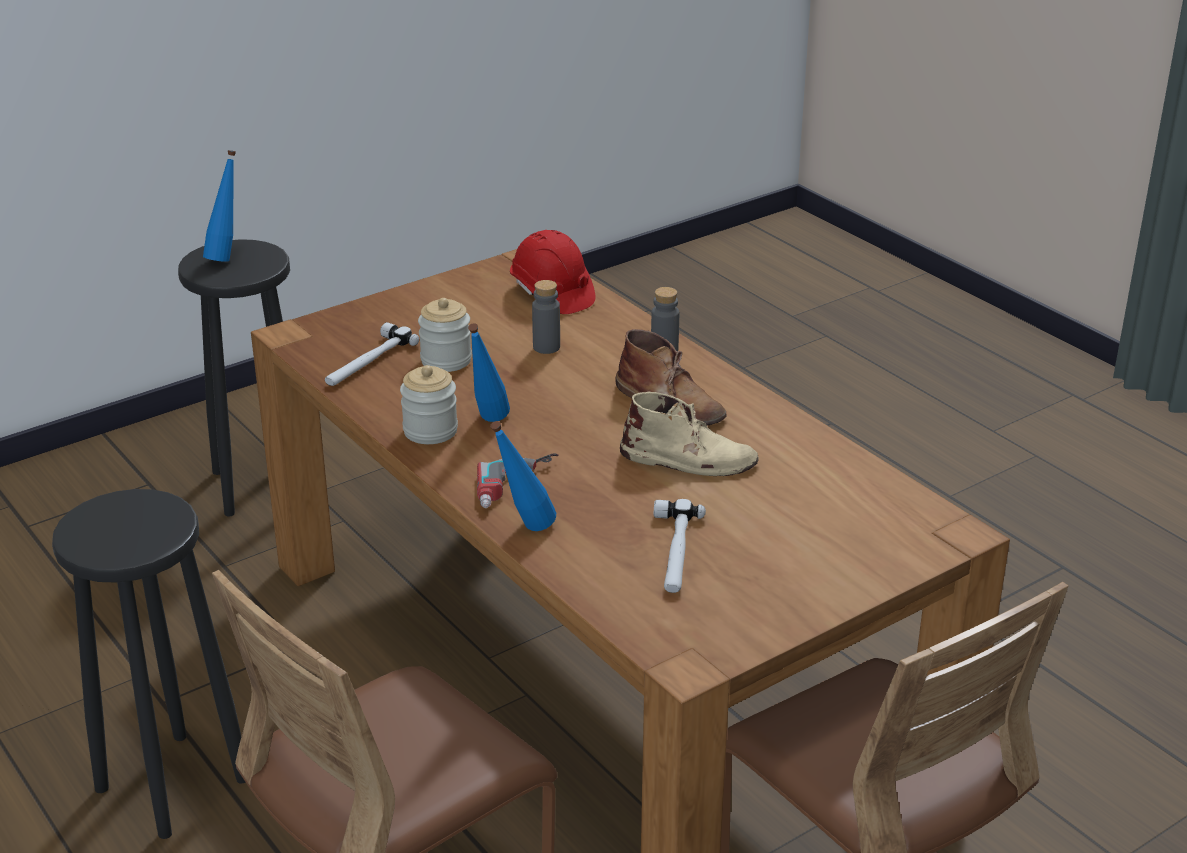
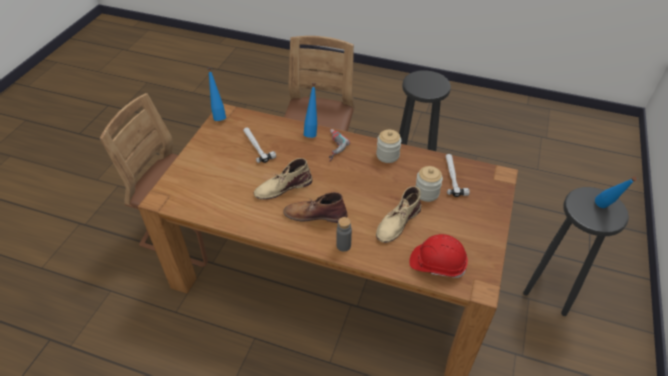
camera: 145 degrees right, 15 degrees up
blue bottle [468,323,510,422] -> blue bottle moved to [207,67,226,121]
grey bottle [532,280,560,354] -> beige boot [376,186,421,243]

